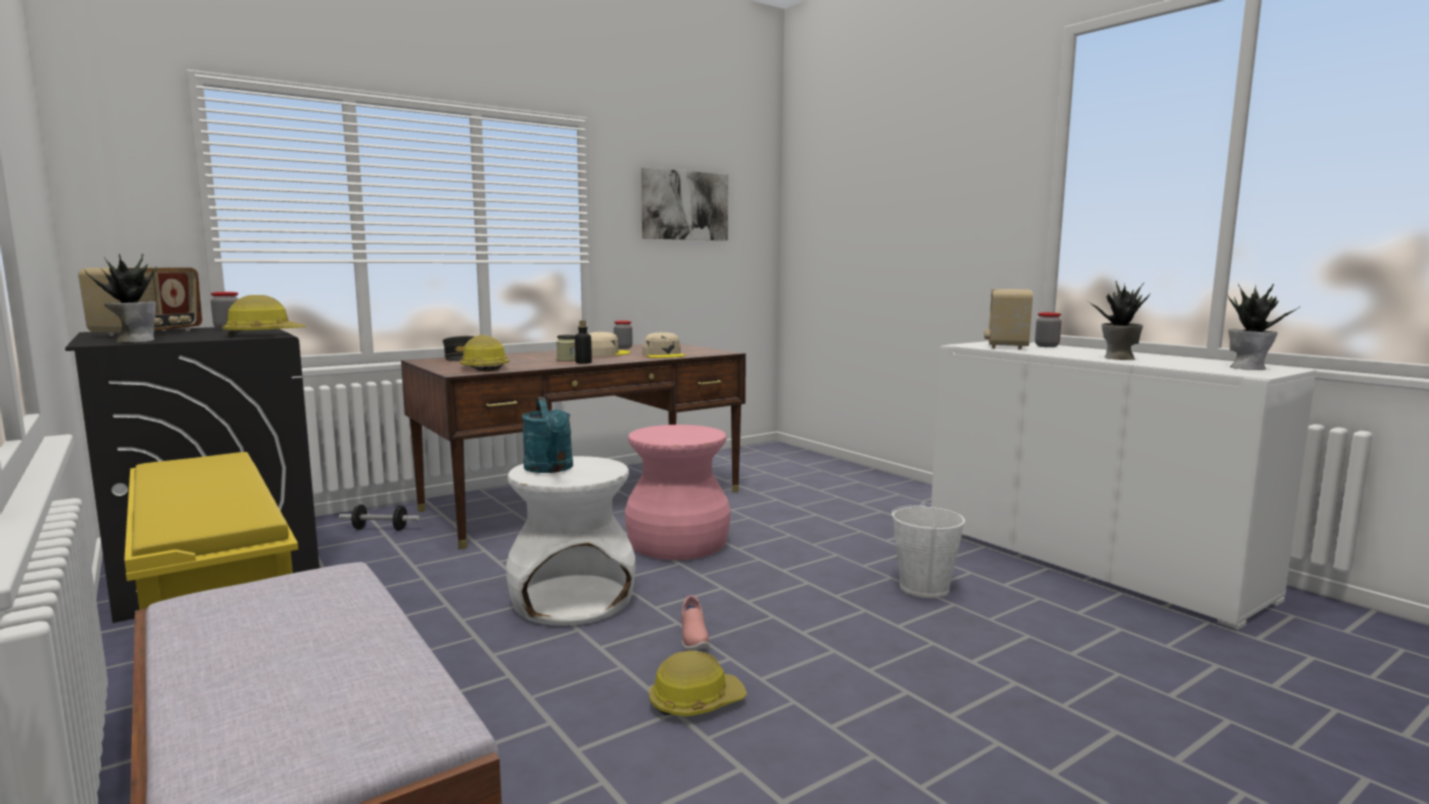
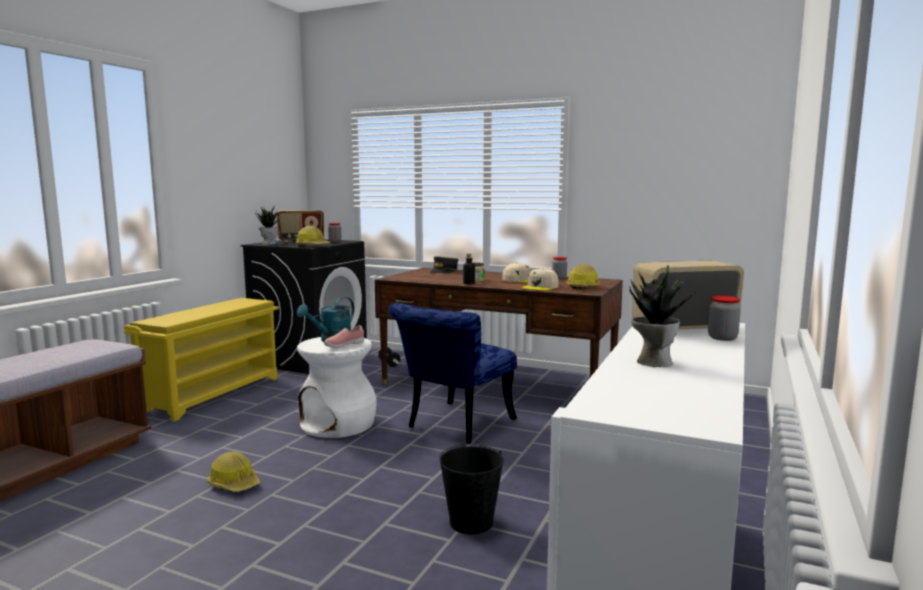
camera: 60 degrees right, 0 degrees up
hard hat [460,335,509,371] -> hard hat moved to [566,264,601,290]
pink stool [625,425,730,560] -> blue chair [388,303,517,444]
picture [641,167,728,241] -> none
pink shoe [681,595,709,651] -> pink shoe moved to [324,325,364,348]
white bucket [891,503,965,598] -> black bucket [440,445,504,534]
potted plant [1227,283,1298,370] -> none

